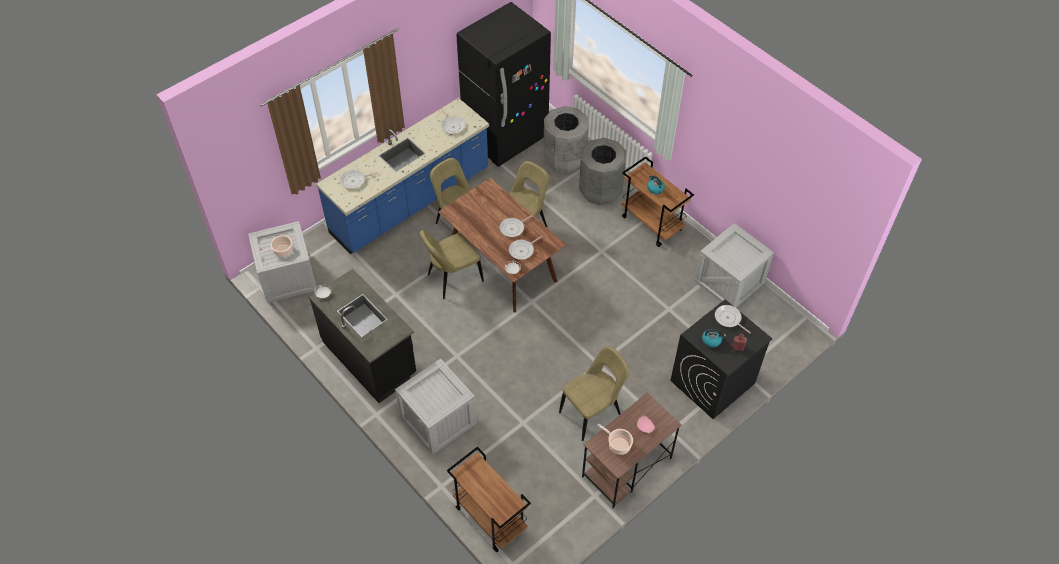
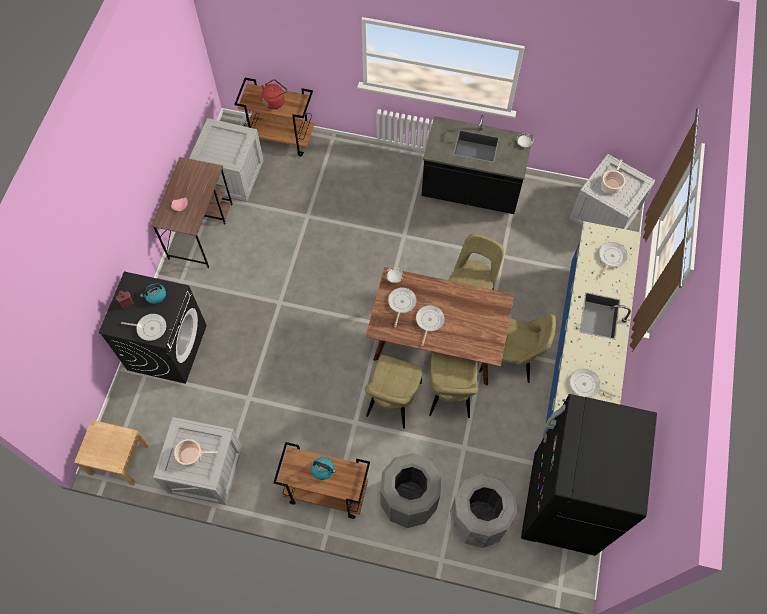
camera: 145 degrees right, 10 degrees up
crate [395,359,477,455] -> crate moved to [189,118,264,201]
beige chair [559,346,629,441] -> beige chair moved to [365,355,423,429]
cooking pot [597,424,633,455] -> cooking pot moved to [174,439,217,467]
none -> beige nightstand [74,420,149,486]
none -> red kettle [261,79,288,109]

